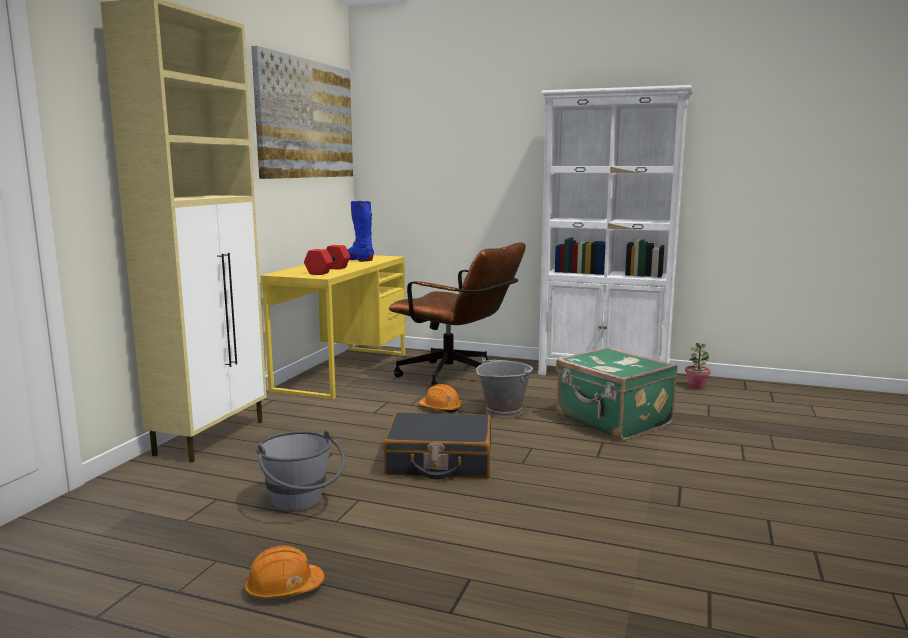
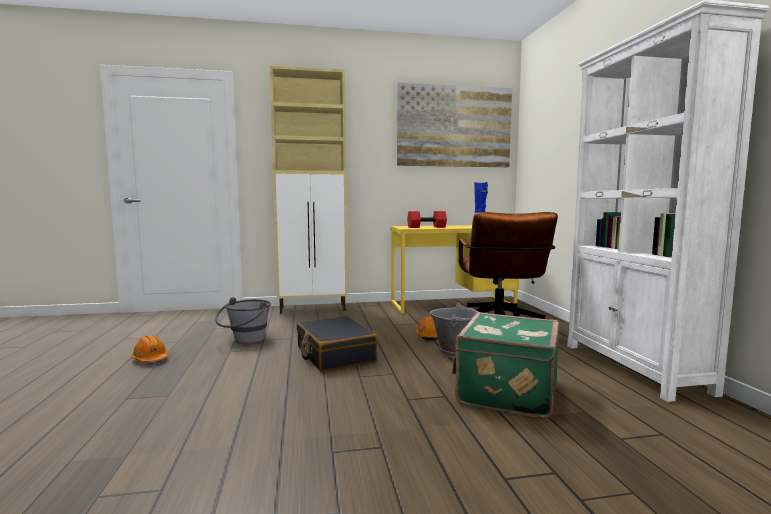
camera: 60 degrees right, 5 degrees down
potted plant [685,343,711,390] -> none

